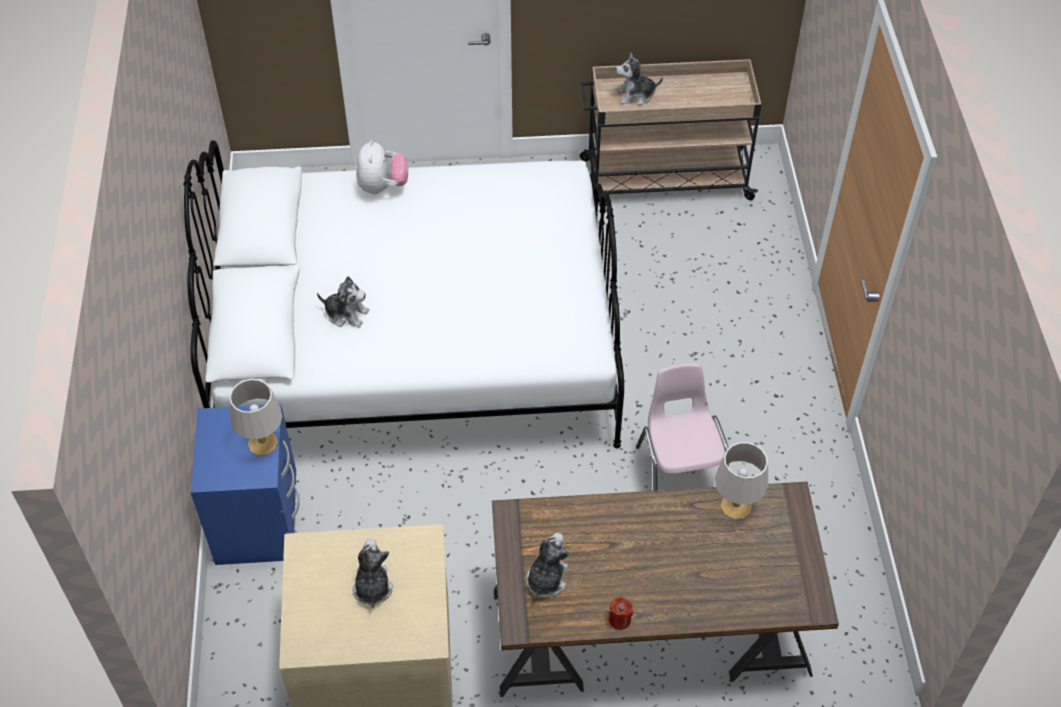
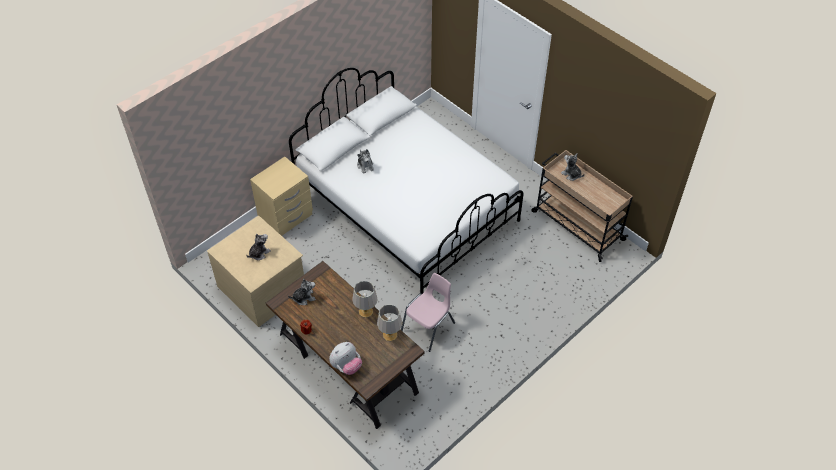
camera: 50 degrees right, 0 degrees up
blue nightstand [191,404,300,565] -> beige nightstand [250,157,313,236]
grey table lamp [229,379,282,456] -> grey table lamp moved to [352,281,378,318]
plush toy [356,140,408,194] -> plush toy moved to [329,342,362,375]

